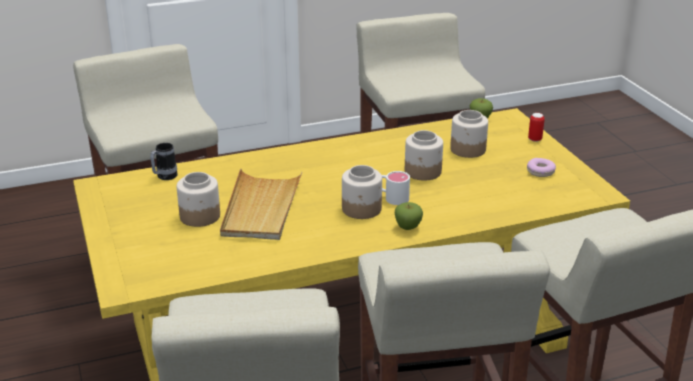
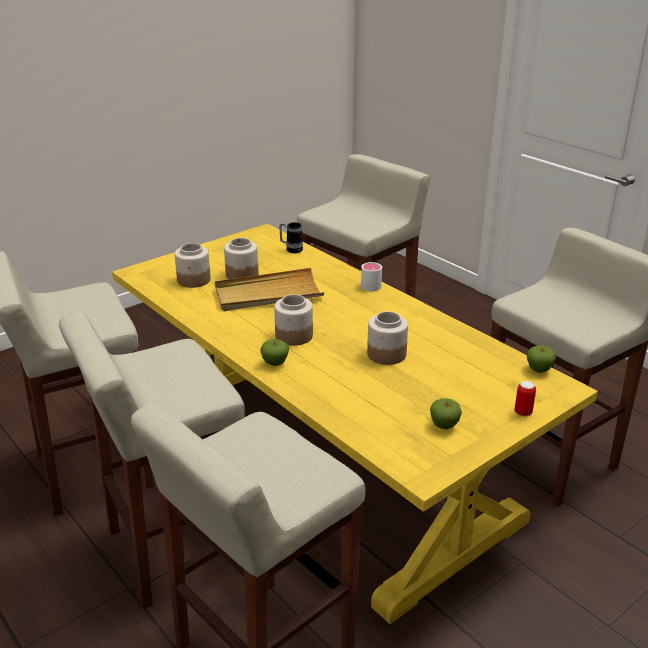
camera: 70 degrees right, 0 degrees up
white mug [382,171,410,205] -> white mug moved to [361,262,382,291]
jar [450,110,488,158] -> jar moved to [175,243,211,288]
donut [527,158,556,177] -> apple [430,398,462,429]

